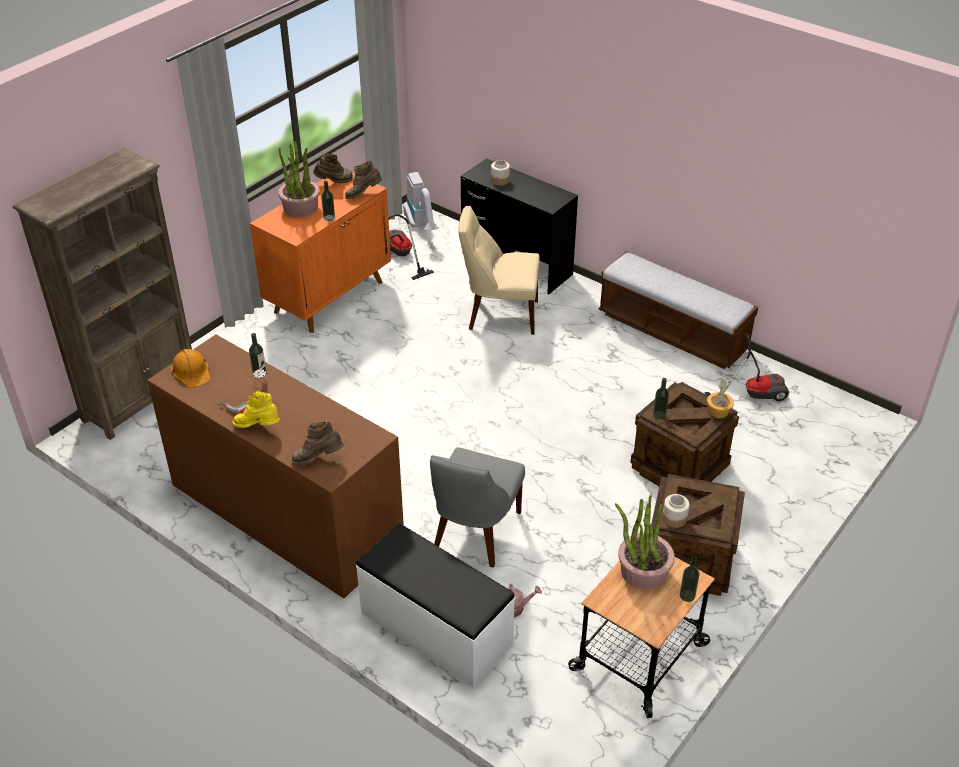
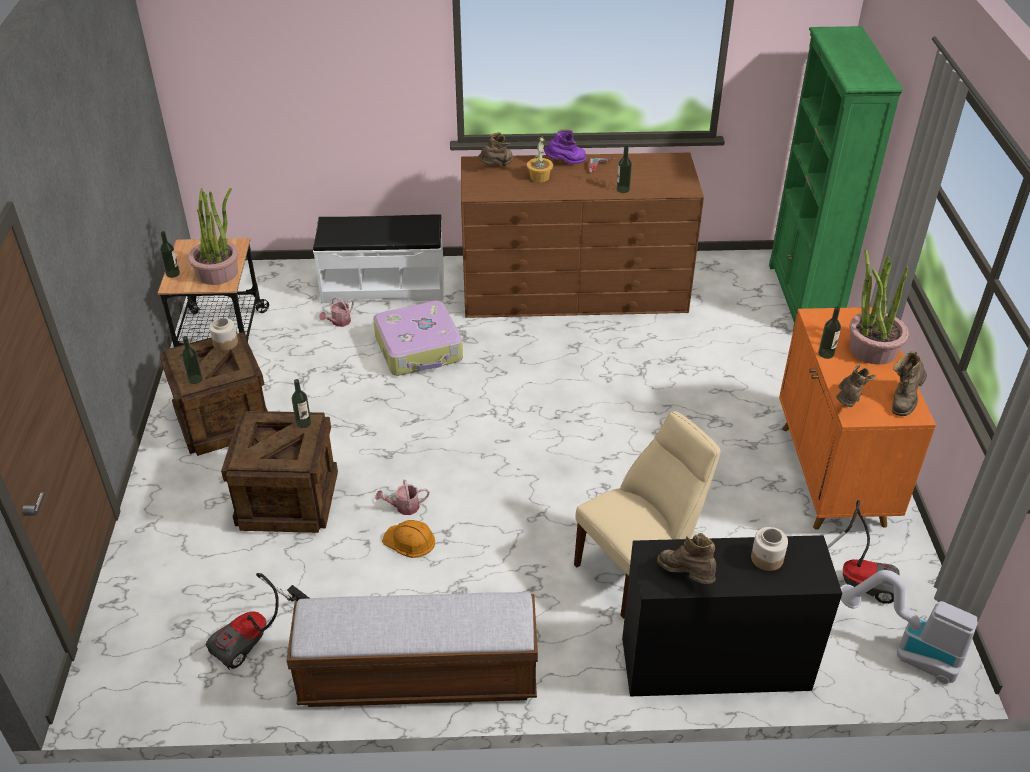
camera: 140 degrees right, 0 degrees up
brown bookcase [13,148,192,440] -> green bookcase [769,26,903,330]
orange hard hat [171,349,210,388] -> orange hard hat moved to [382,520,435,558]
yellow boot [232,391,280,428] -> purple boot [544,130,586,164]
grey chair [430,447,525,568] -> suitcase [373,301,463,376]
potted plant [707,380,734,418] -> potted plant moved to [527,136,553,182]
none -> bottle [182,336,203,384]
none -> watering can [375,480,429,515]
none -> brown boot [657,533,716,584]

